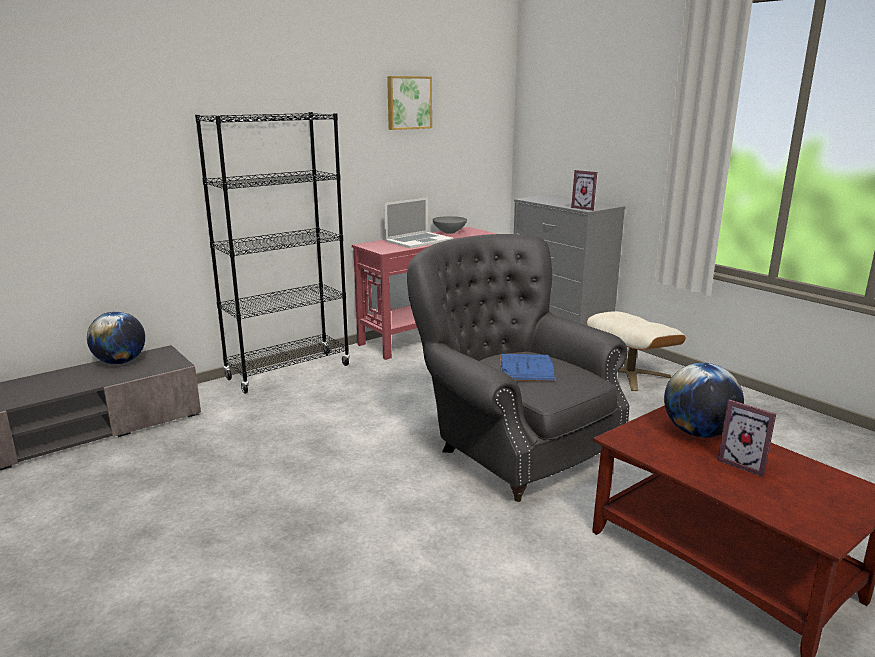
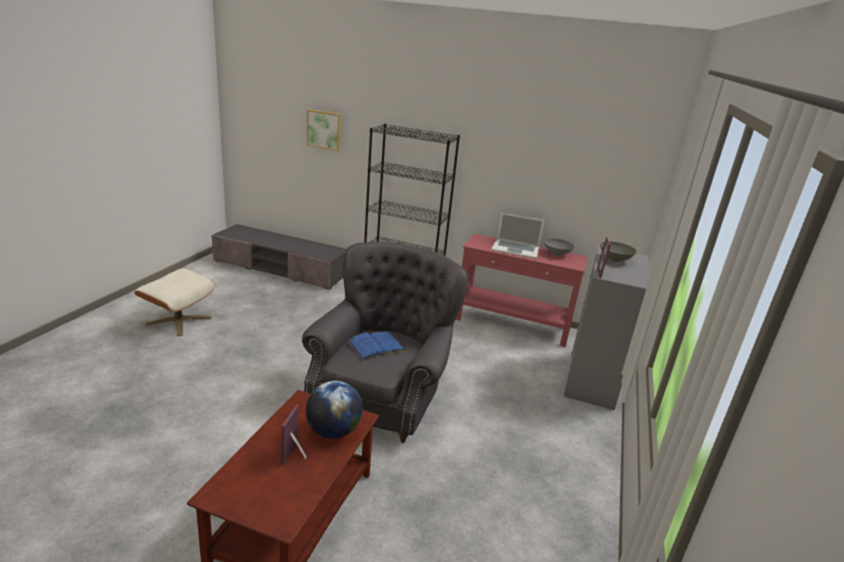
camera: 55 degrees right, 5 degrees up
globe [87,311,145,364] -> none
picture [387,76,432,130] -> picture moved to [307,109,341,151]
beige ottoman [586,311,686,391] -> beige ottoman moved to [134,269,214,336]
none -> grey bowl [600,242,636,262]

